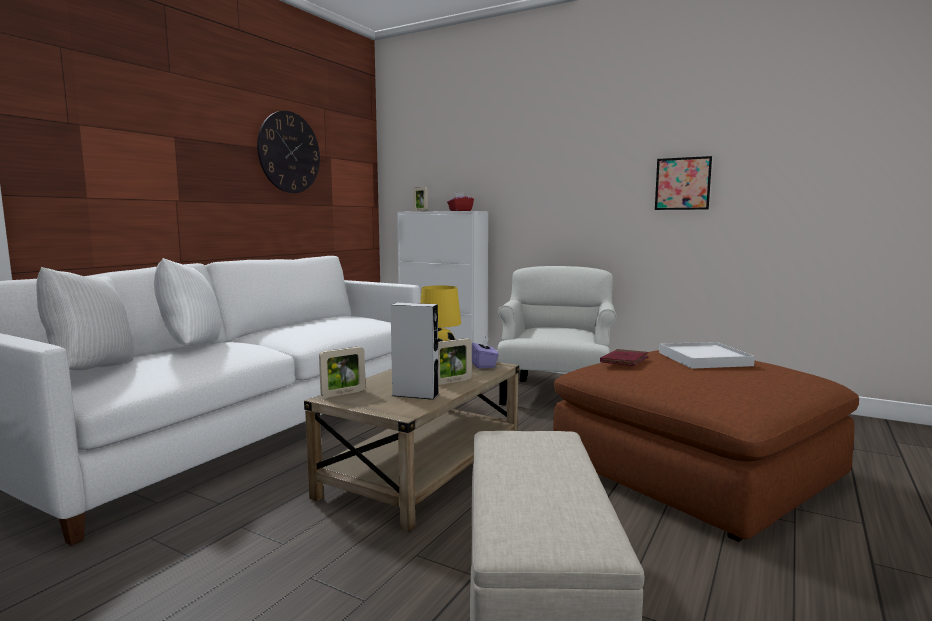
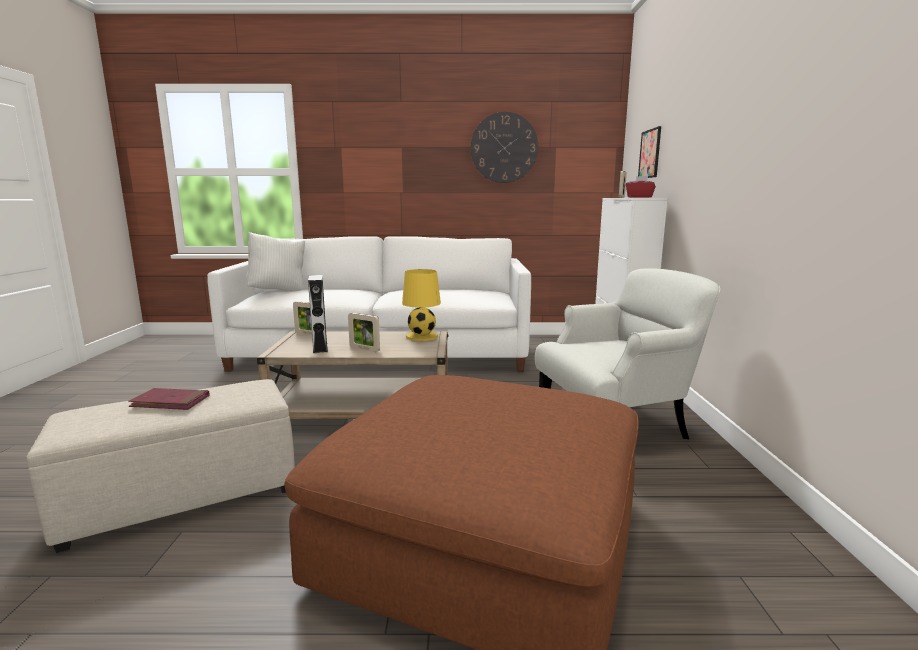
camera: 60 degrees right, 5 degrees up
white pillow [154,258,221,346] -> none
purple tissue box [472,336,499,368] -> none
red book [600,349,648,366] -> red book moved to [128,388,209,410]
picture [655,156,712,210] -> picture moved to [638,126,661,178]
white tray [659,342,755,369] -> none

